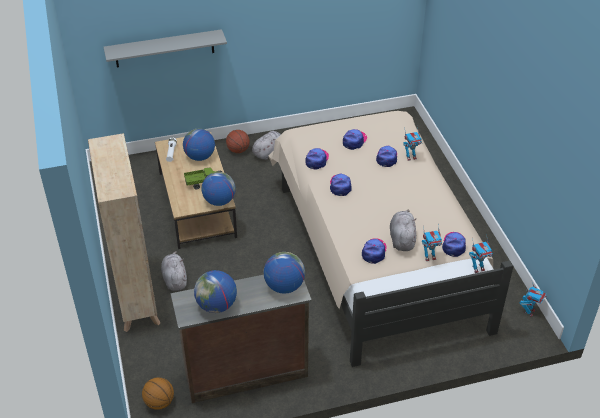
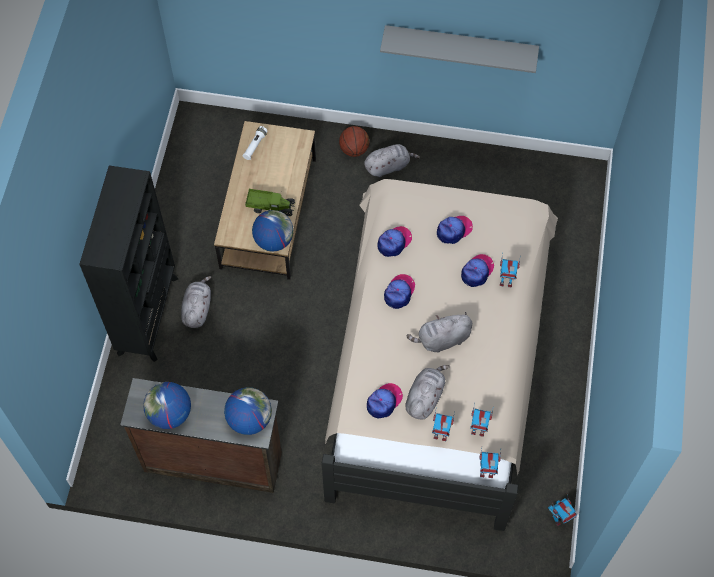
camera: 25 degrees right, 20 degrees up
beige bookcase [88,133,161,332] -> black bookcase [79,165,178,362]
grey shelf [104,29,227,67] -> grey shelf moved to [380,25,539,73]
basketball [142,377,174,410] -> none
globe [183,129,215,161] -> none
cap [442,232,466,257] -> toy robot [470,403,493,437]
none -> grey plush toy [407,312,472,353]

